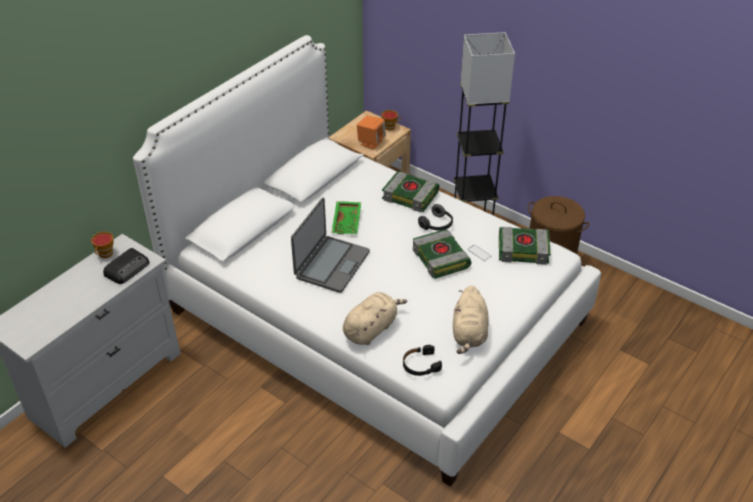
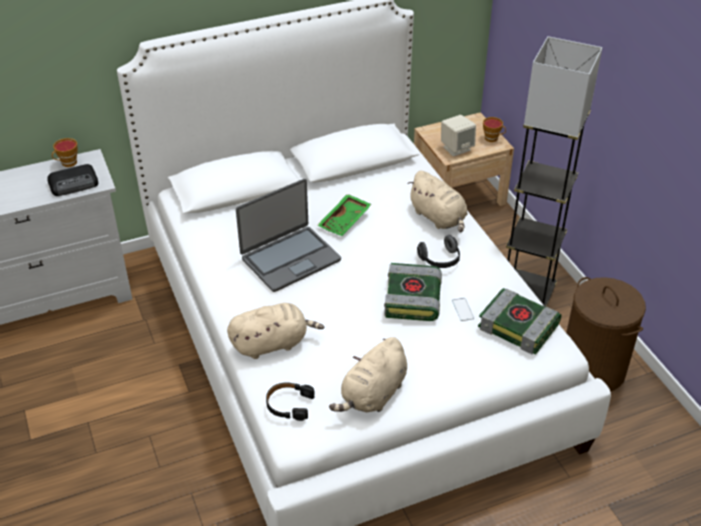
camera: 30 degrees right, 0 degrees up
orange speaker [357,116,386,150] -> beige speaker [441,115,476,157]
book [382,172,440,212] -> beige plush toy [407,171,468,232]

